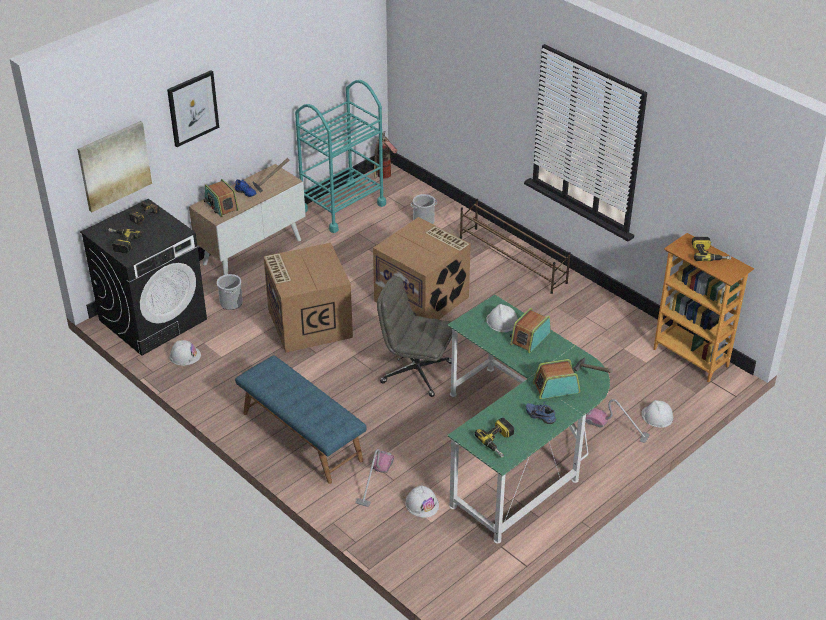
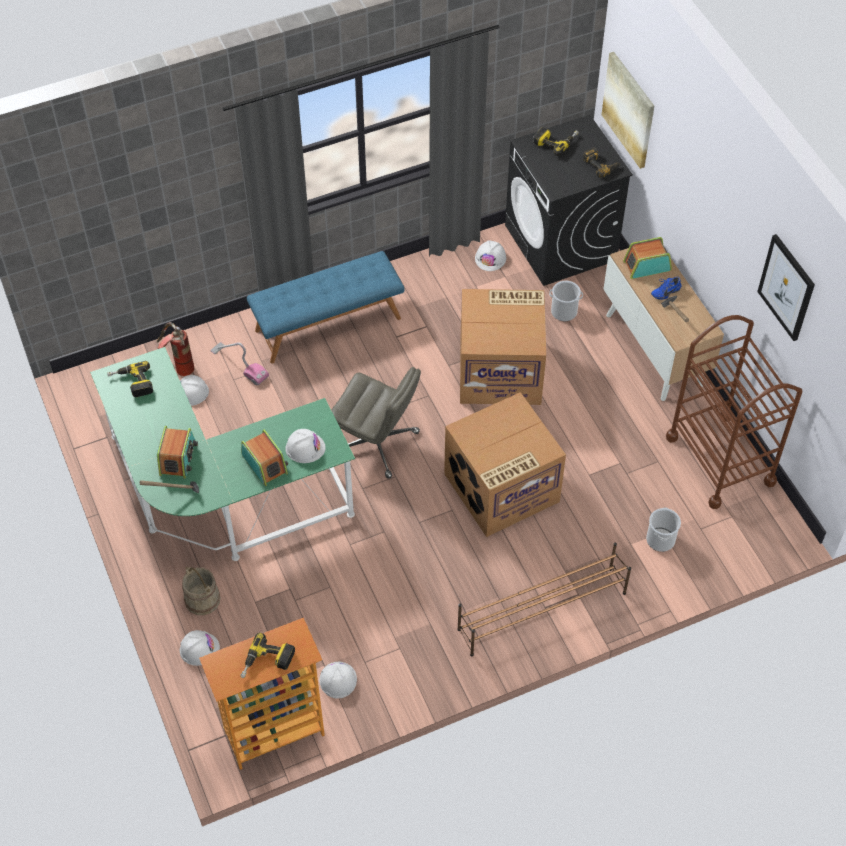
camera: 110 degrees right, 15 degrees up
picture [167,70,219,147] -> picture moved to [757,234,815,341]
turquoise cart [295,80,386,233] -> brown cart [666,315,803,509]
fire extinguisher [374,131,397,179] -> fire extinguisher moved to [156,322,194,376]
grey office chair [377,276,452,397] -> grey office chair turned 75 degrees clockwise [331,367,421,479]
blue shoe [526,402,556,424] -> none
vacuum cleaner [585,399,650,443] -> beige bucket [182,567,220,615]
none -> white hard hat [319,662,357,699]

